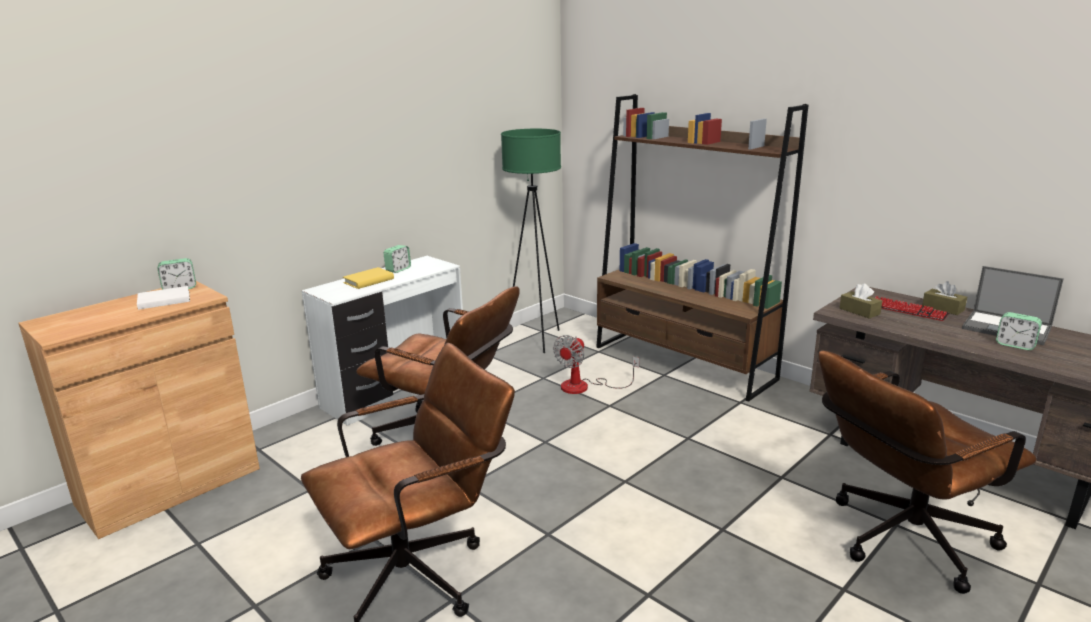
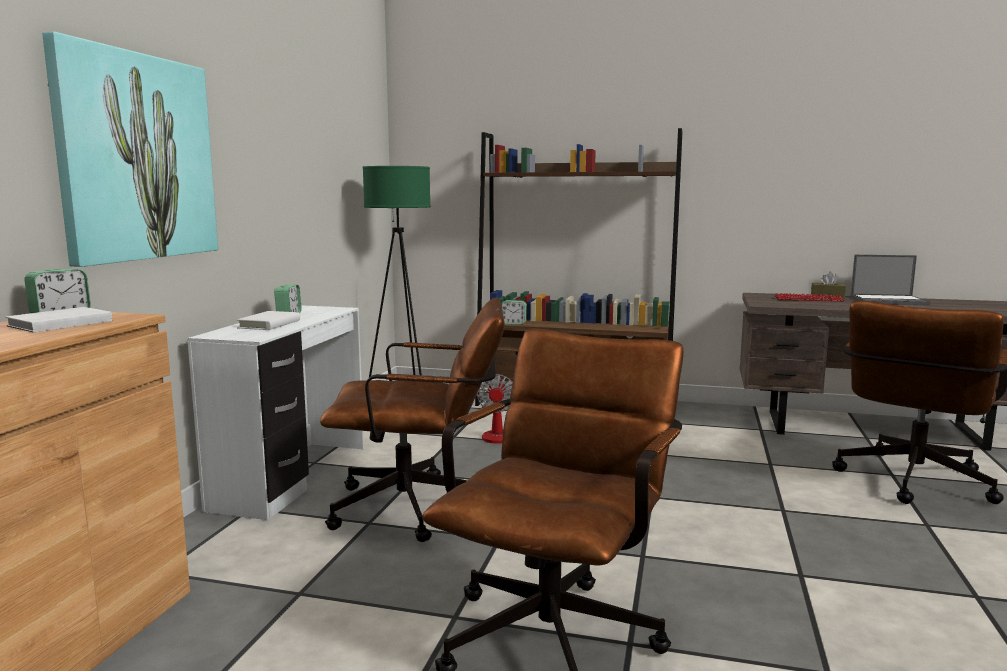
camera: 30 degrees left, 10 degrees down
yellow book [343,267,394,289] -> white book [237,311,300,330]
brown tissue box [839,283,882,319] -> none
alarm clock [996,312,1042,350] -> alarm clock moved to [501,300,527,325]
none -> picture [42,31,218,267]

